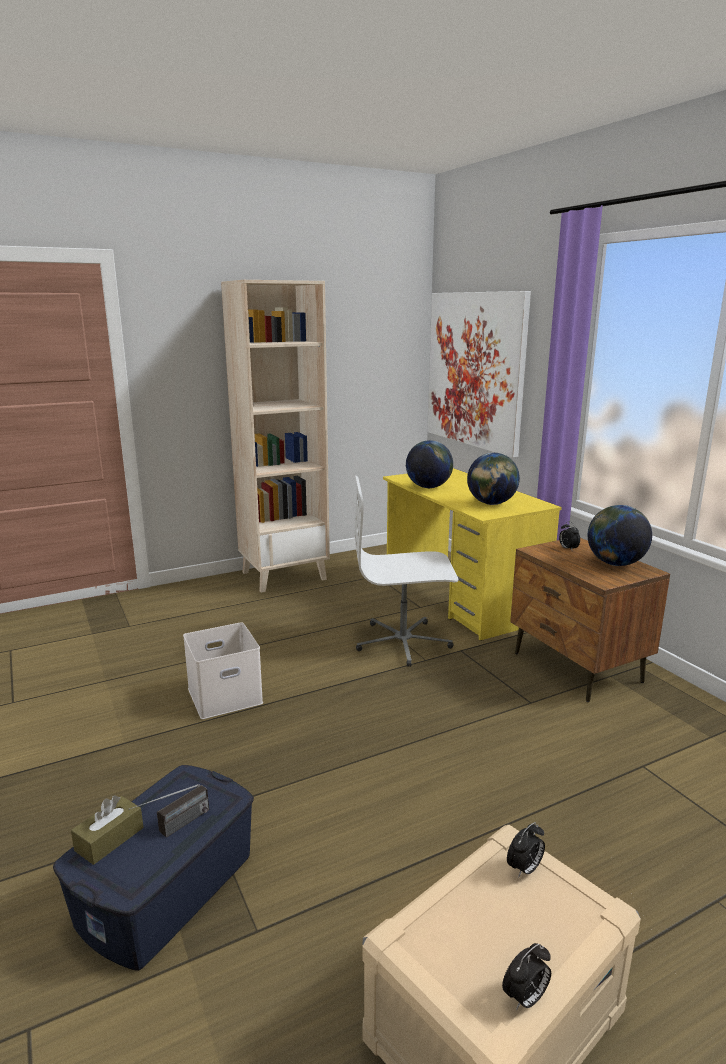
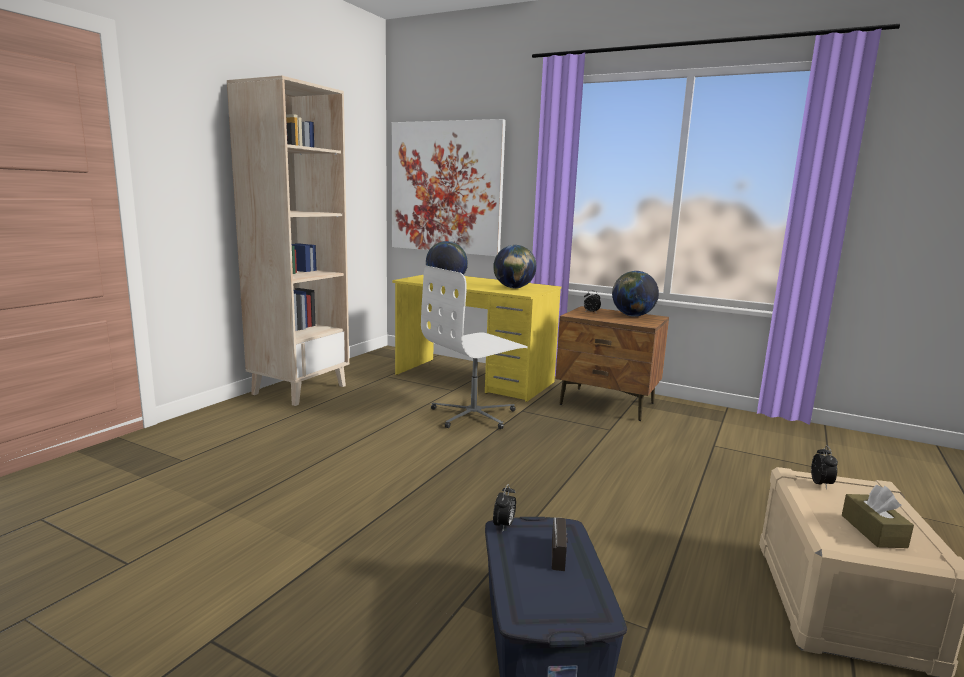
camera: 35 degrees left, 5 degrees down
brown tissue box [71,795,143,865] -> brown tissue box moved to [842,485,914,548]
white storage box [183,622,263,719] -> none
alarm clock [502,943,551,1010] -> alarm clock moved to [493,484,516,530]

